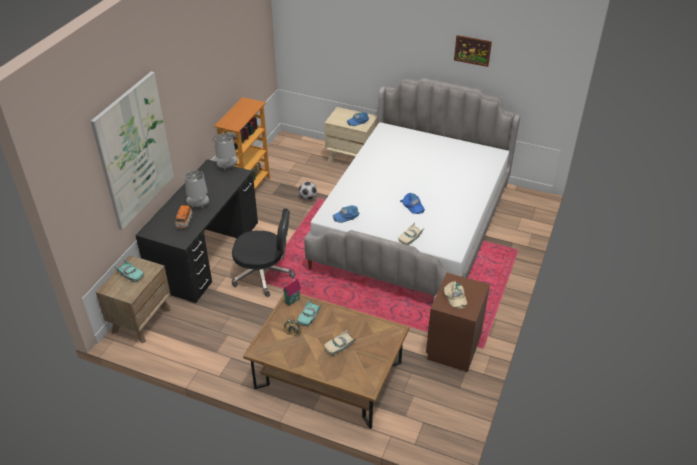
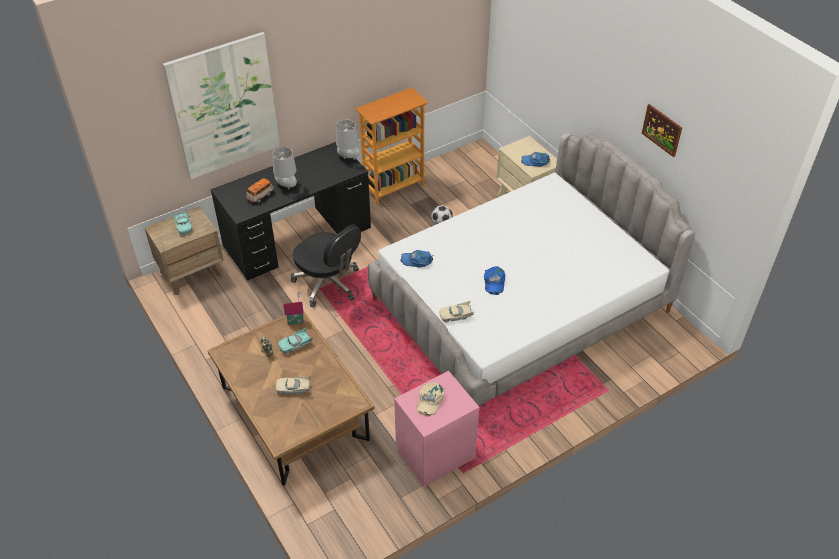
camera: 35 degrees right, 5 degrees up
brown nightstand [426,273,490,372] -> pink nightstand [394,371,479,487]

